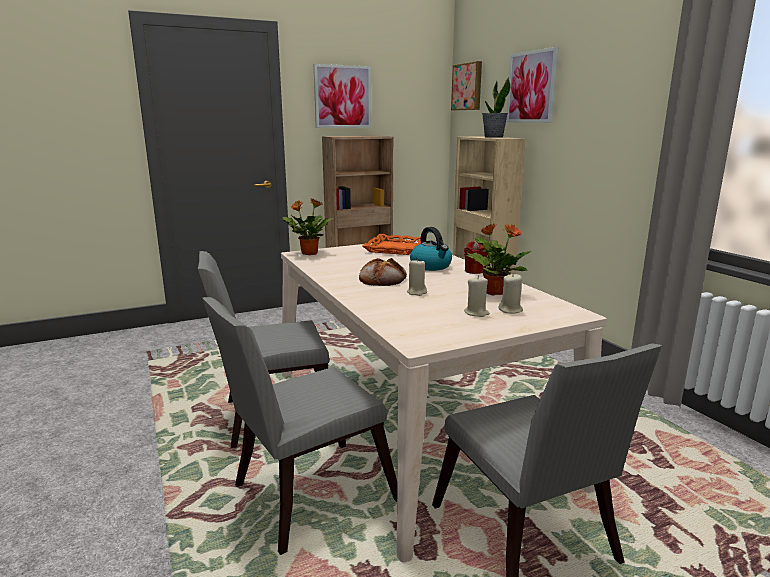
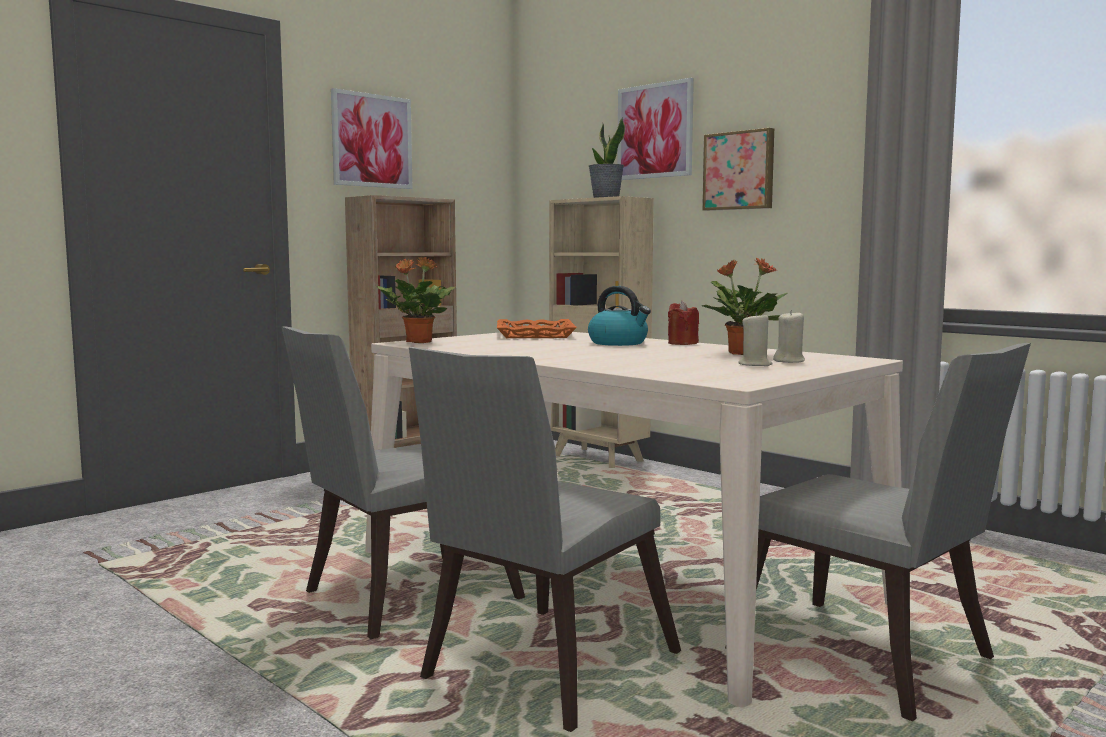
camera: 20 degrees left, 10 degrees down
bread [359,258,407,286] -> none
beige candle [407,258,427,296] -> none
picture [451,61,482,110] -> picture moved to [702,128,774,211]

